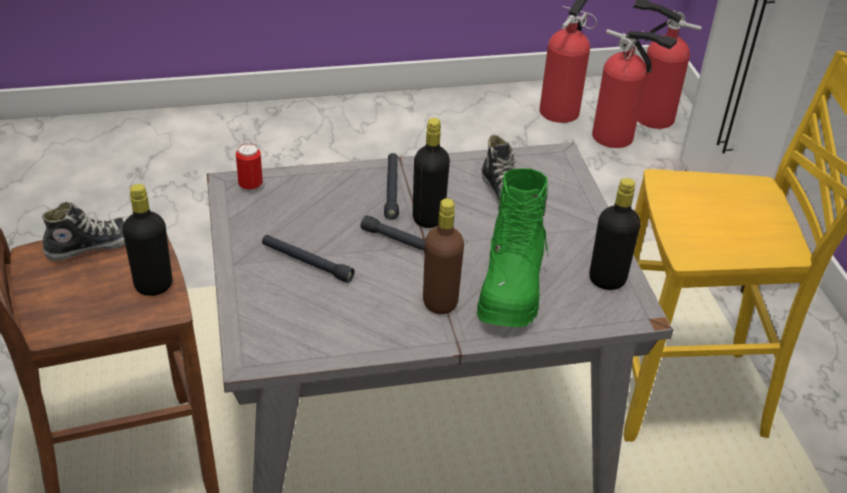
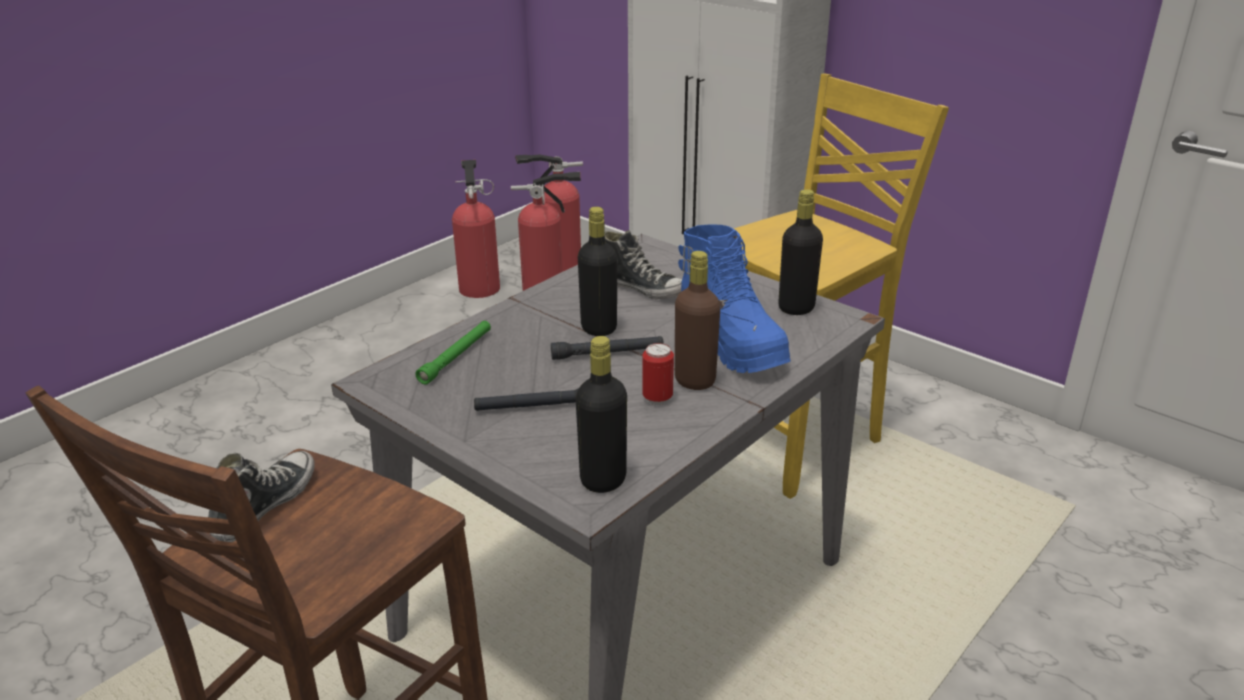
camera: 35 degrees left, 10 degrees down
black bottle [123,184,172,296] -> black bottle moved to [576,336,627,493]
can [236,143,263,192] -> can moved to [642,343,674,405]
black flashlight [384,153,399,220] -> none
green boot [477,168,549,327] -> blue boot [678,224,791,373]
none -> green flashlight [415,321,491,385]

